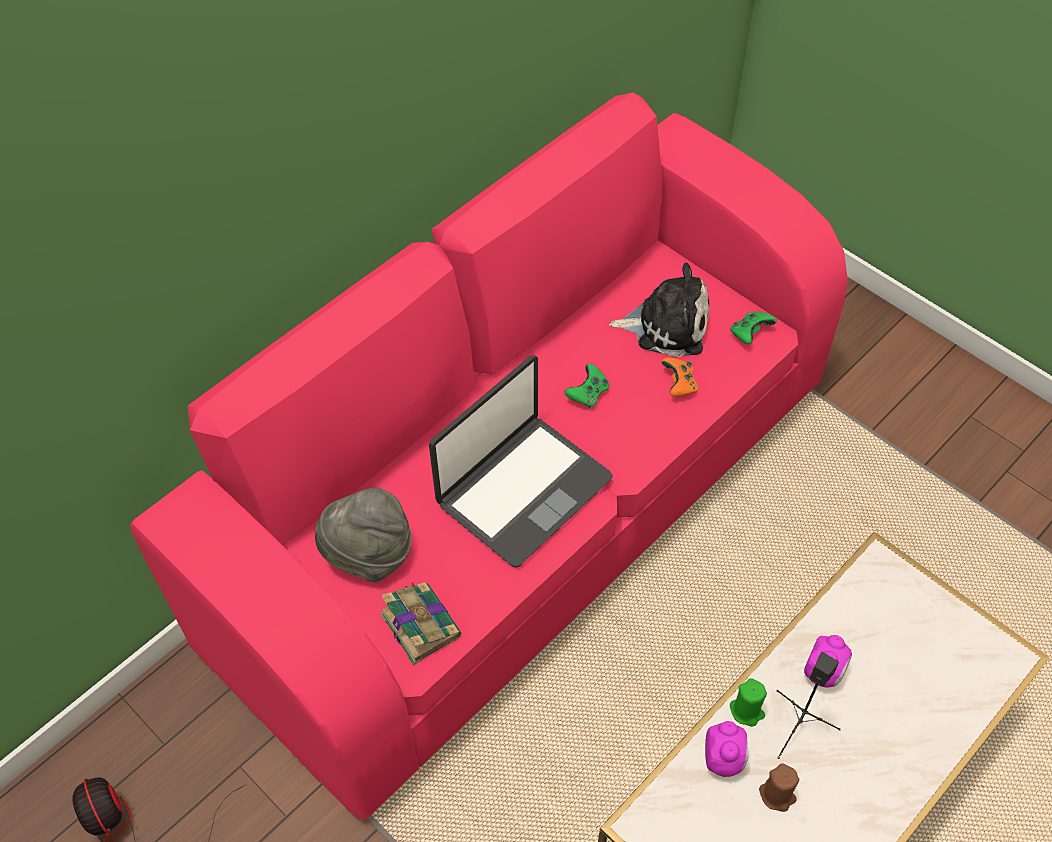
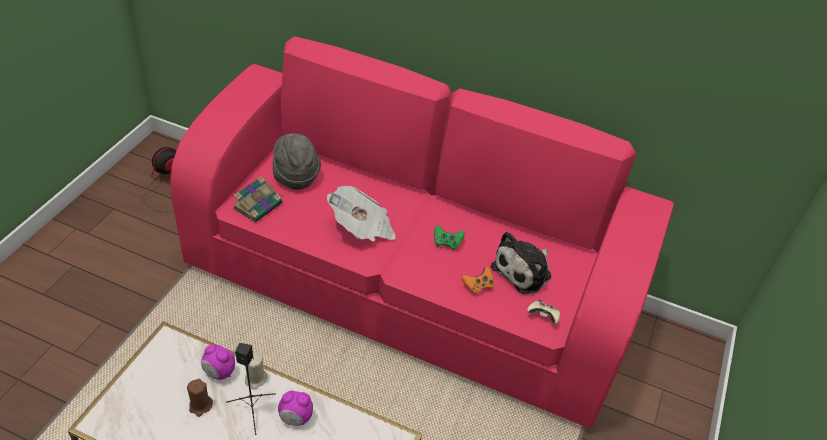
camera: 65 degrees right, 10 degrees down
laptop [429,355,613,568] -> newspaper [327,186,396,242]
plush toy [609,263,709,357] -> plush toy turned 60 degrees clockwise [491,232,551,294]
alarm clock [705,721,748,777] -> alarm clock turned 45 degrees clockwise [201,345,235,380]
green game controller [730,311,777,344] -> beige game controller [527,299,560,324]
green candle [730,678,767,726] -> beige candle [245,353,268,390]

